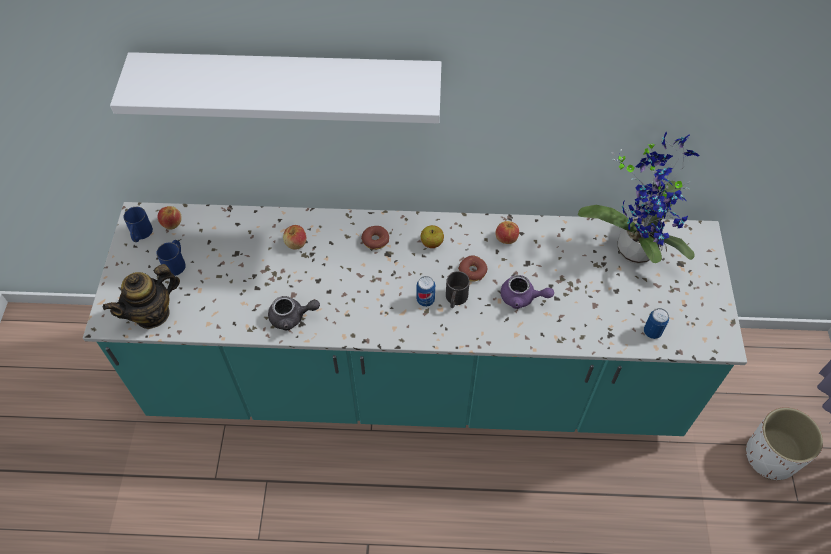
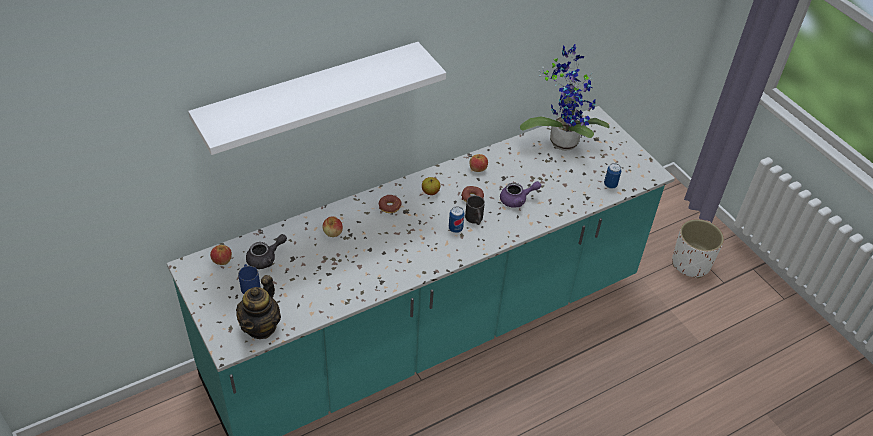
camera: 35 degrees left, 10 degrees down
blue mug [123,207,153,242] -> none
grey teapot [268,296,320,330] -> grey teapot moved to [246,234,287,269]

